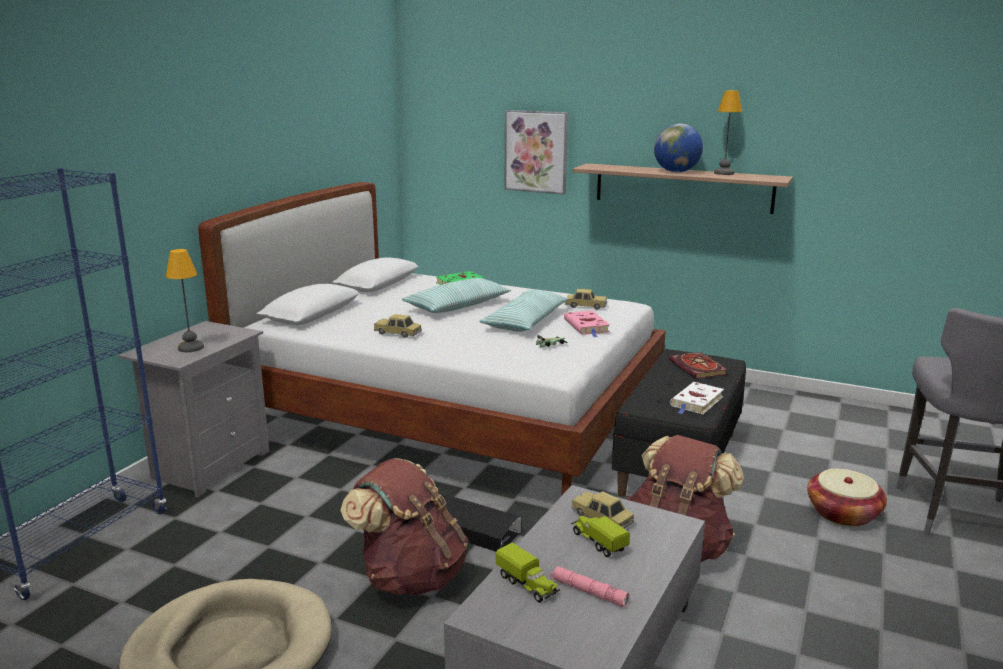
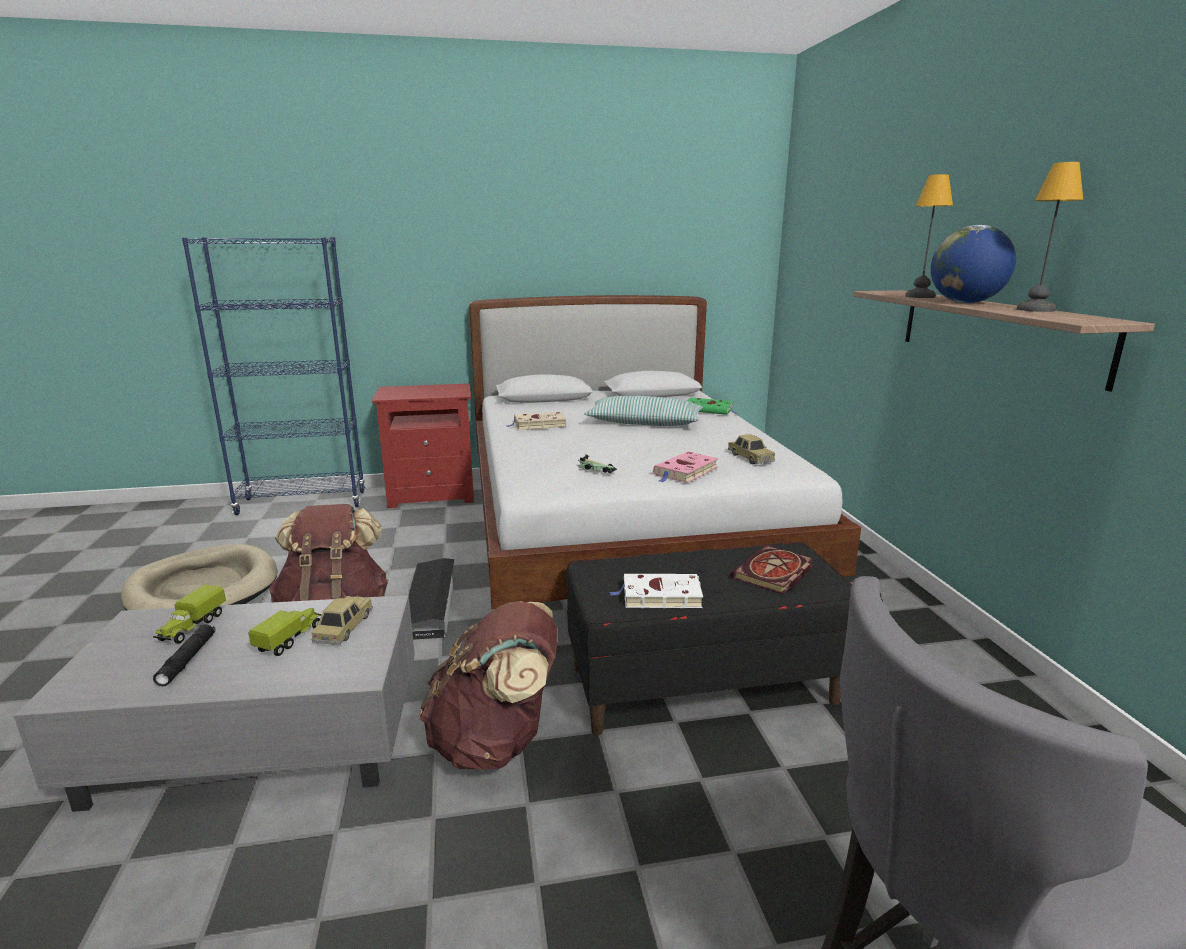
camera: 55 degrees right, 0 degrees up
grey nightstand [118,321,270,497] -> red nightstand [372,383,474,508]
table lamp [166,249,204,352] -> table lamp moved to [905,174,953,298]
toy car [374,314,422,338] -> beige book [507,412,566,430]
pillow [479,290,569,332] -> none
picture [504,110,568,195] -> none
pink flashlight [550,566,629,607] -> black flashlight [153,624,215,686]
basket [807,469,887,527] -> none

